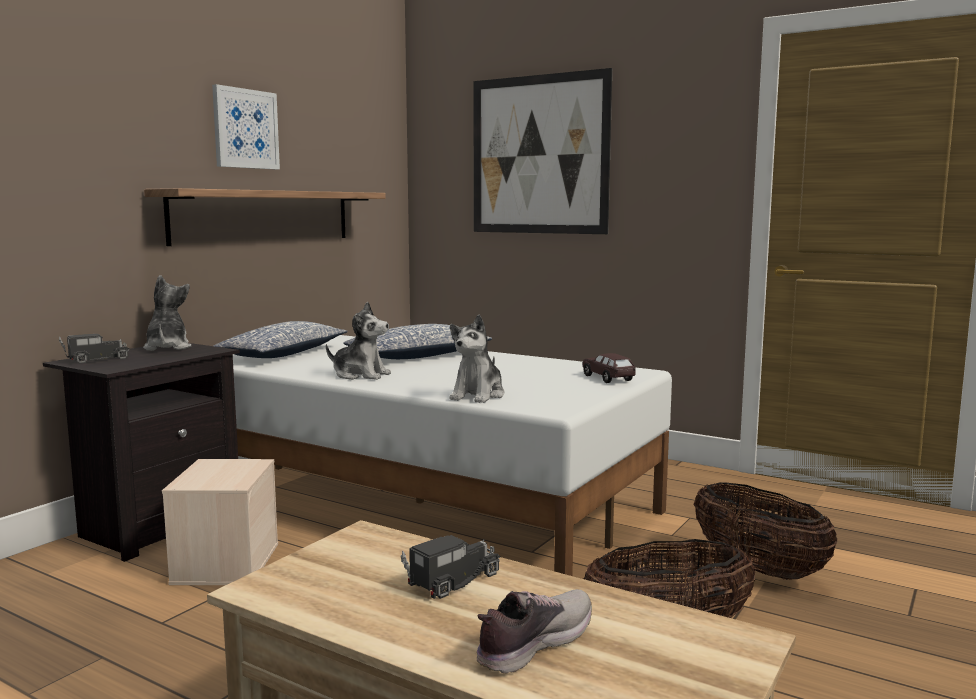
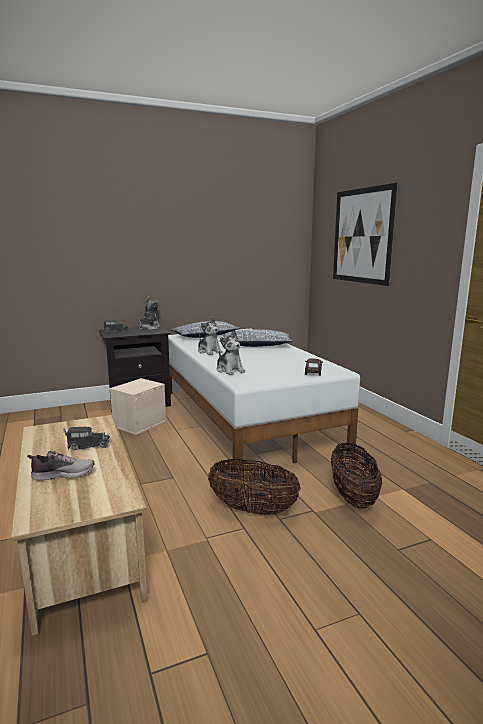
camera: 35 degrees right, 5 degrees up
shelf [144,188,386,246] -> none
picture [212,84,280,169] -> none
plush toy [450,315,505,403] -> plush toy turned 90 degrees counterclockwise [217,330,245,375]

